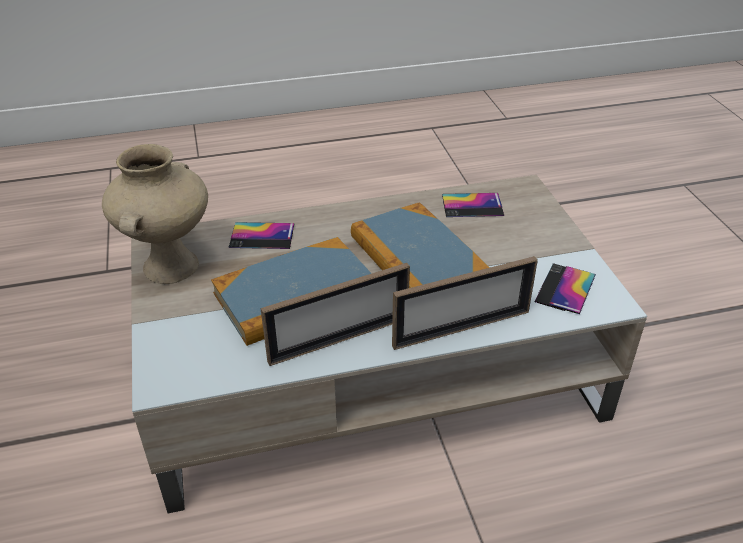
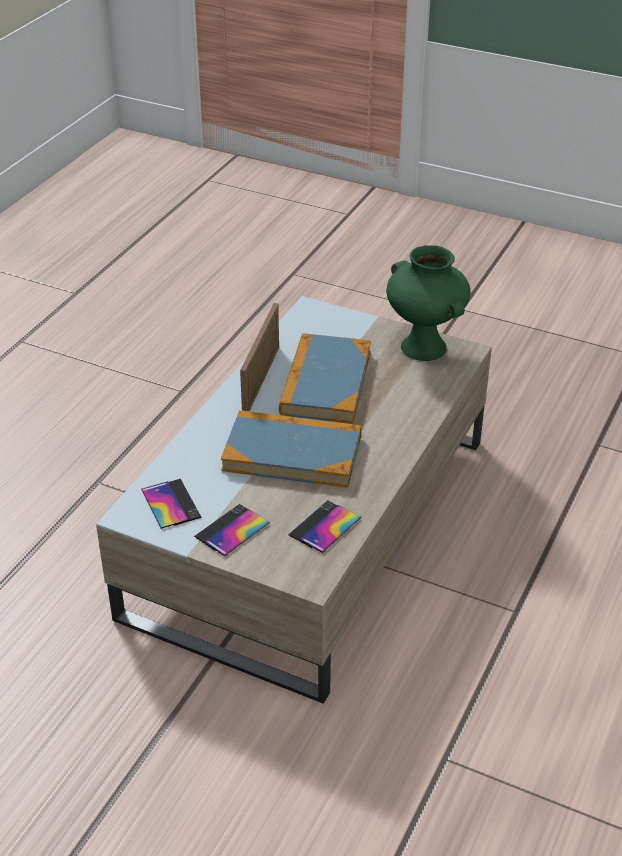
camera: 130 degrees right, 0 degrees up
beige vase [102,144,208,284] -> green vase [386,245,471,361]
phone [229,222,294,249] -> phone moved to [194,504,270,556]
picture frame [392,256,538,350] -> none

